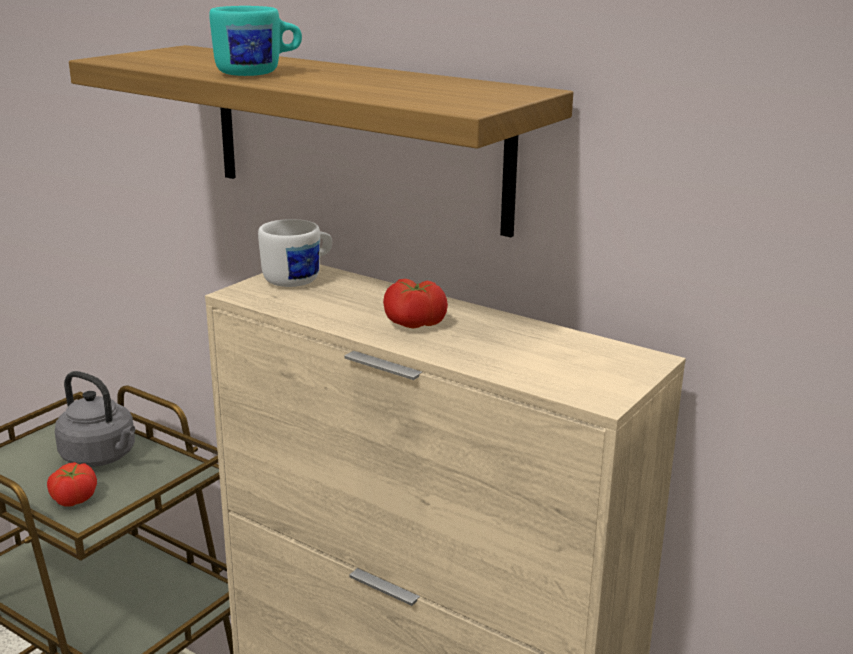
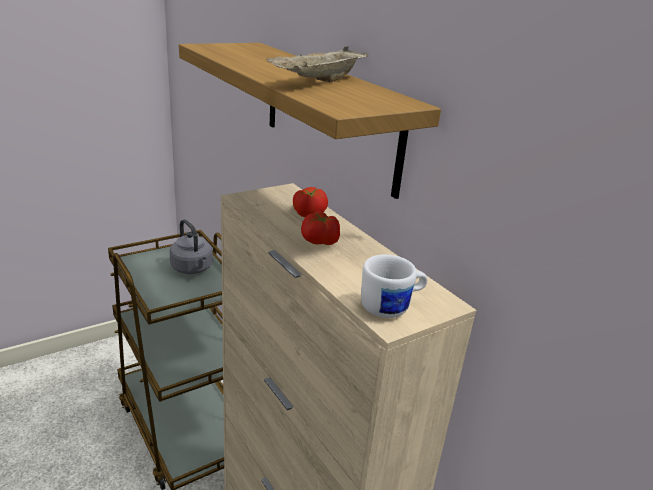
camera: 20 degrees right, 5 degrees up
tomato [47,462,97,507] -> tomato moved to [293,187,328,217]
turquoise mug [209,6,302,76] -> none
white mug [258,219,332,287] -> white mug moved to [361,254,428,318]
none -> beige tray [266,46,368,82]

